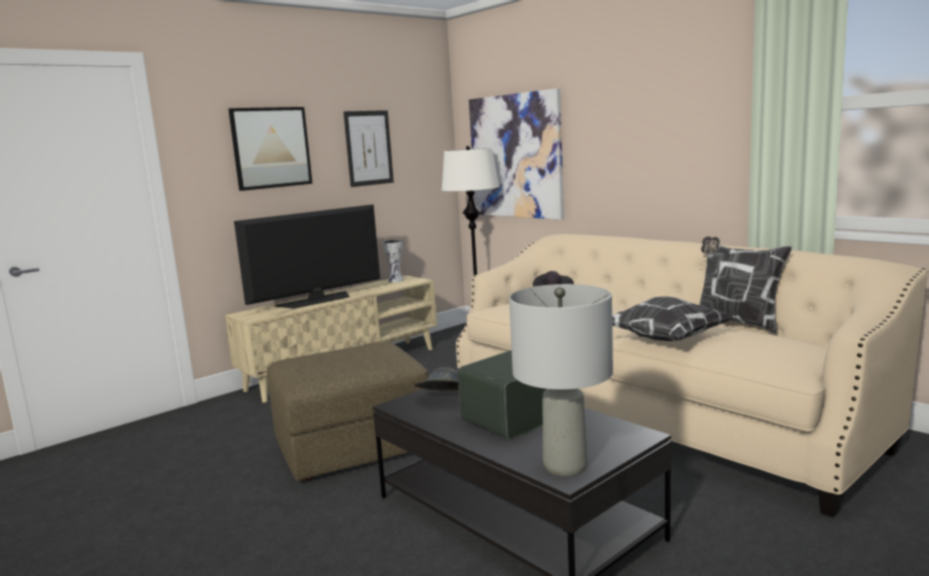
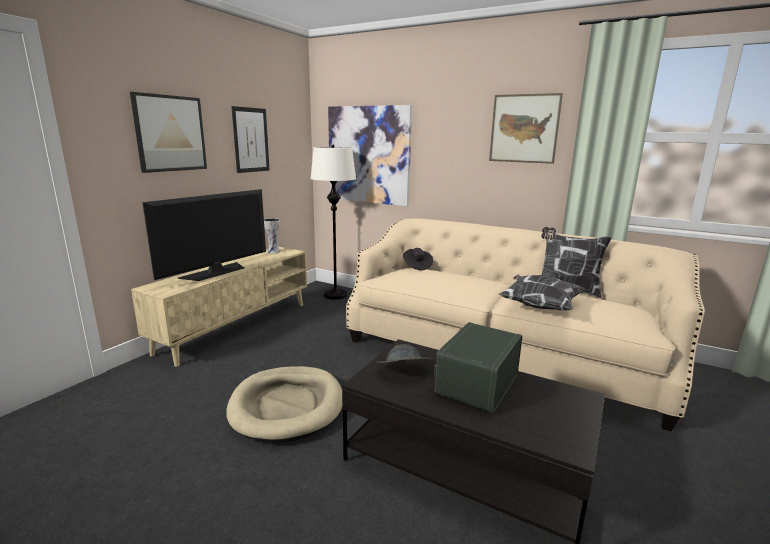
camera: 20 degrees left, 5 degrees up
brown ottoman [267,341,429,481] -> beige dog bed [226,366,342,442]
grey table lamp [509,284,613,476] -> none
none -> picture [489,93,563,164]

